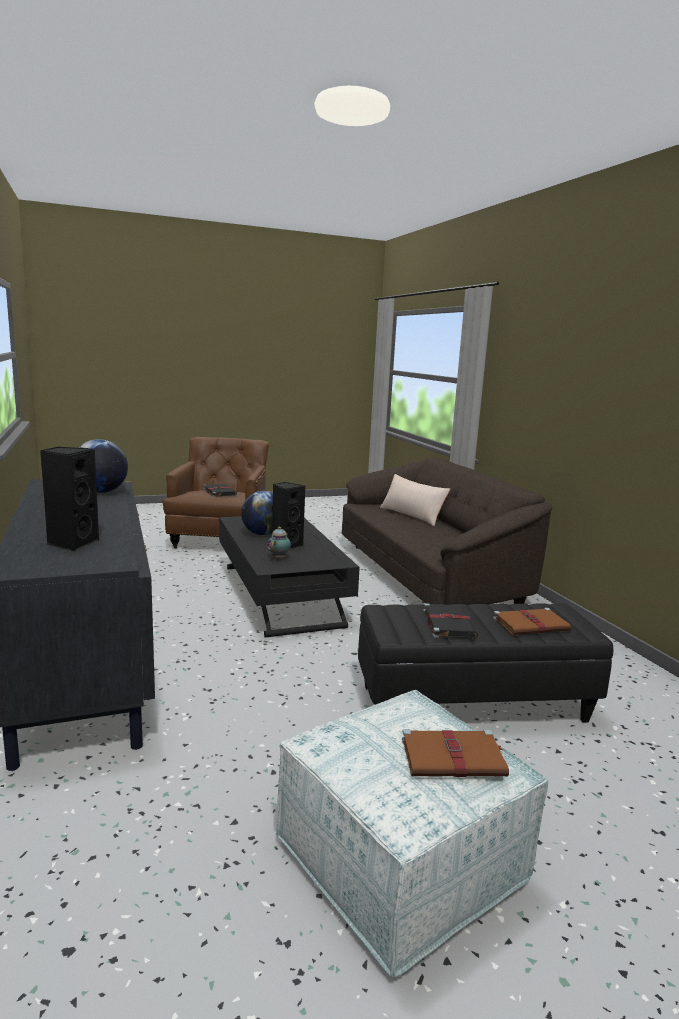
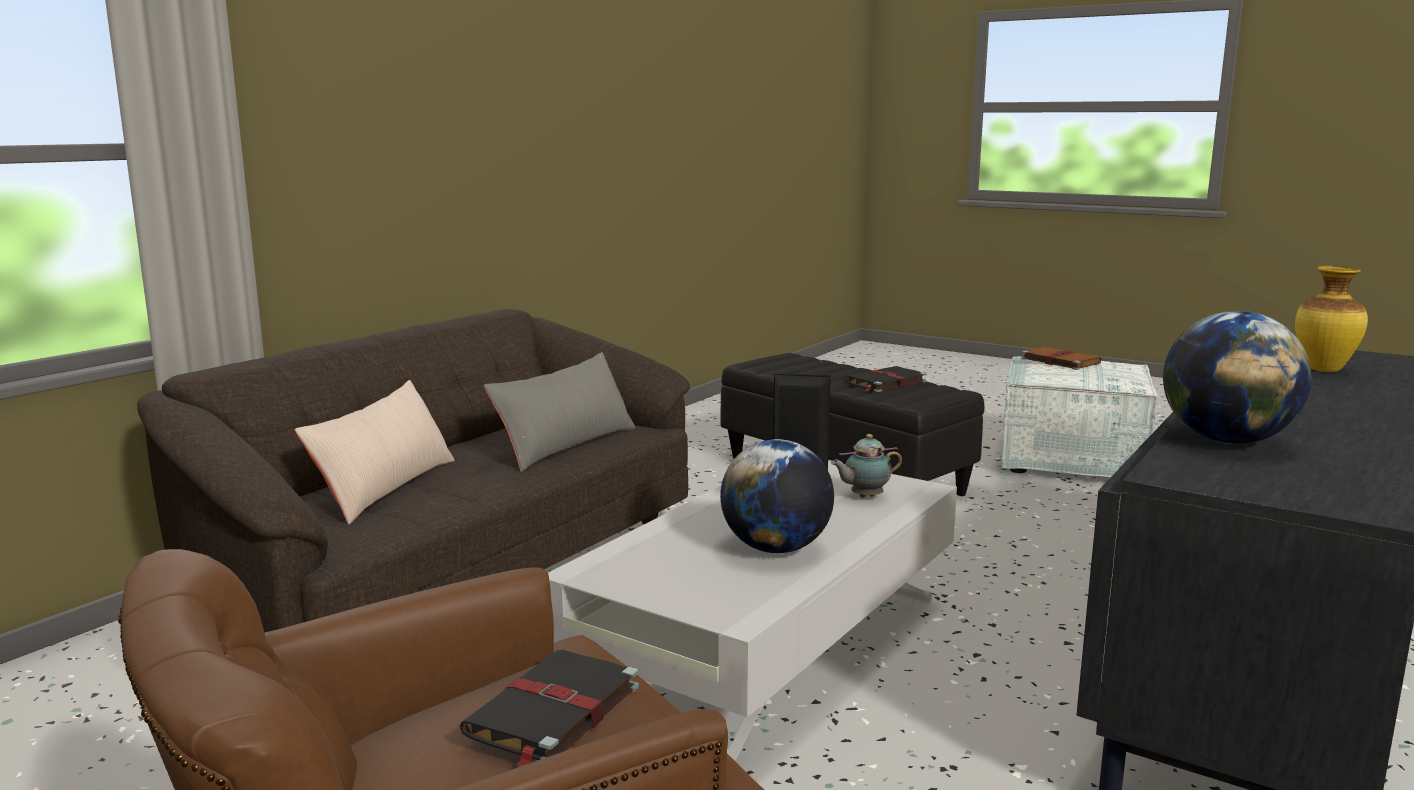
camera: 125 degrees left, 0 degrees up
black speaker [40,447,99,551] -> vase [1295,266,1368,372]
black coffee table [219,516,360,637] -> white coffee table [548,461,957,761]
brown book [493,608,571,635] -> none
none -> grey pillow [484,352,635,472]

